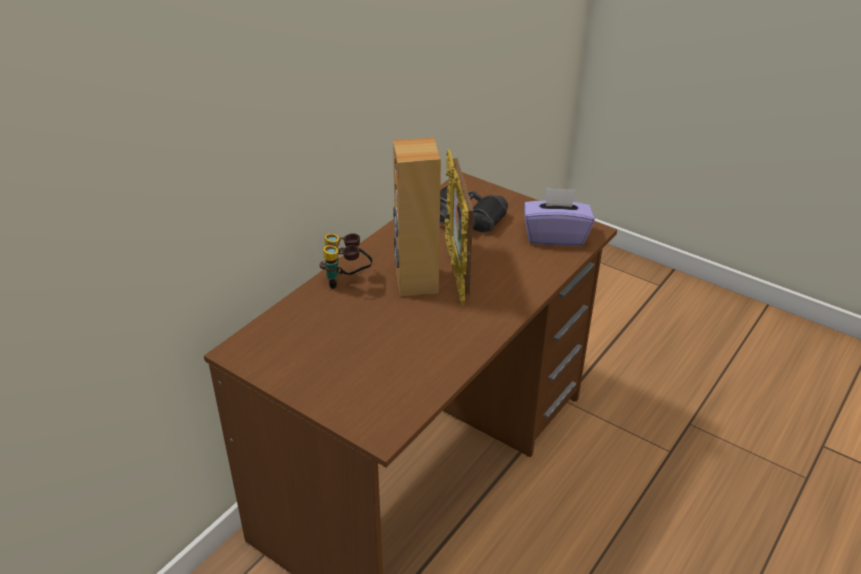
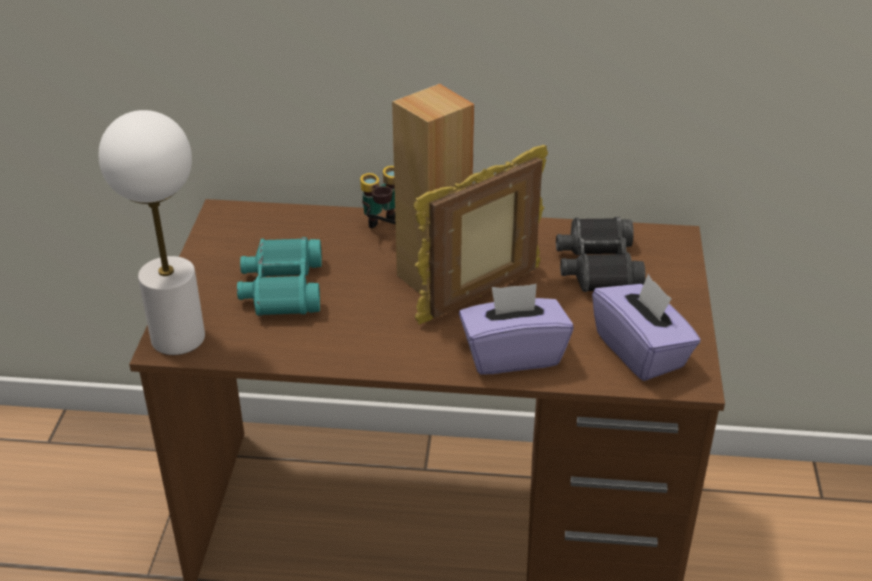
camera: 60 degrees right, 0 degrees up
none -> white table lamp [99,110,205,355]
none -> turquoise binoculars [237,237,322,316]
none -> purple tissue box [459,284,574,375]

